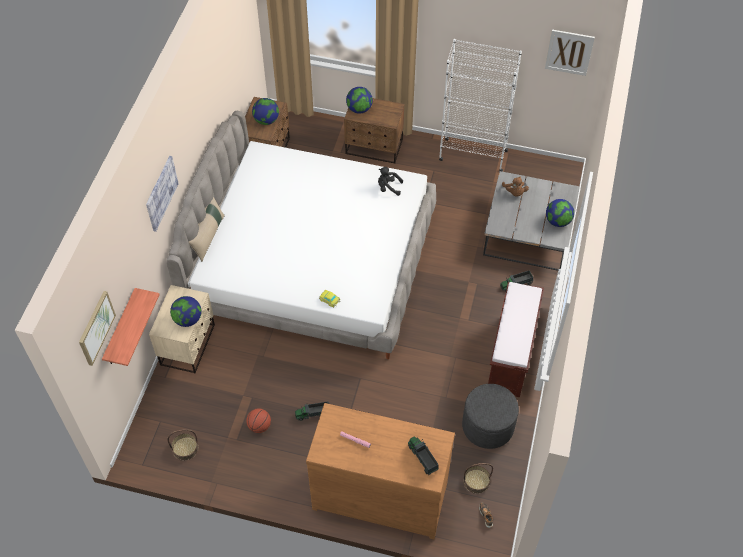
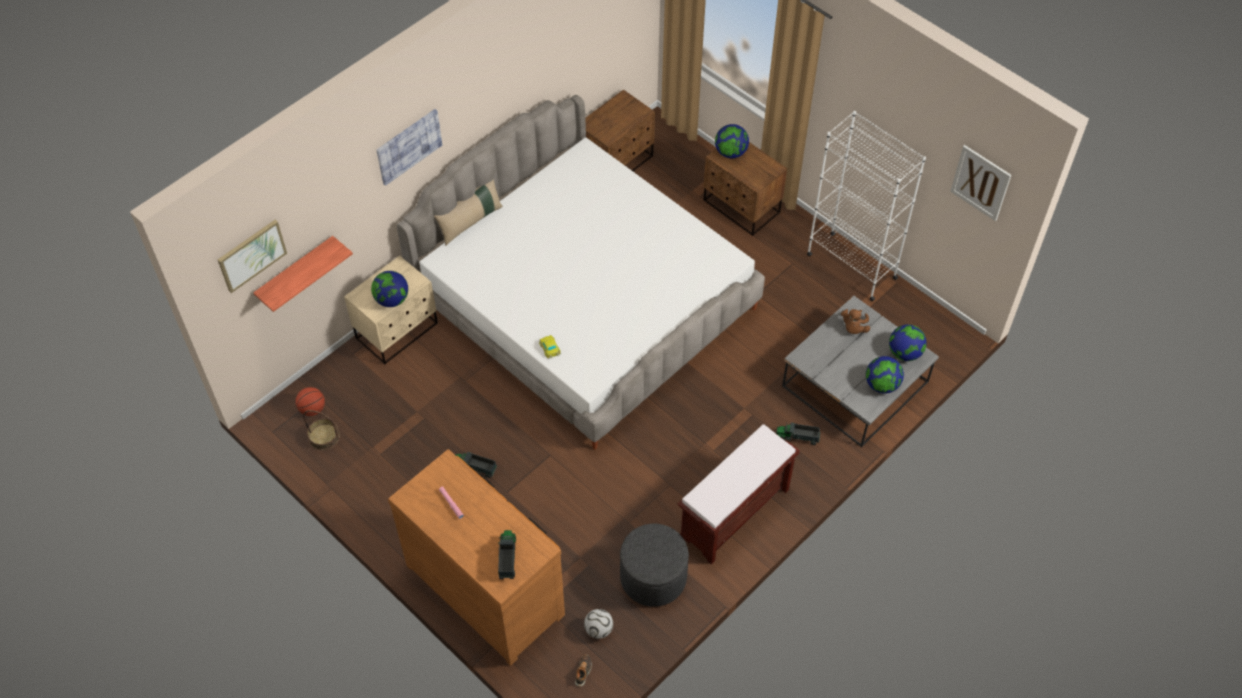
camera: 30 degrees right, 0 degrees up
basketball [246,408,271,433] -> basketball moved to [295,387,325,416]
globe [252,98,279,125] -> globe moved to [889,324,927,361]
black plush toy [378,167,403,196] -> none
basket [463,463,493,494] -> football [584,609,613,639]

